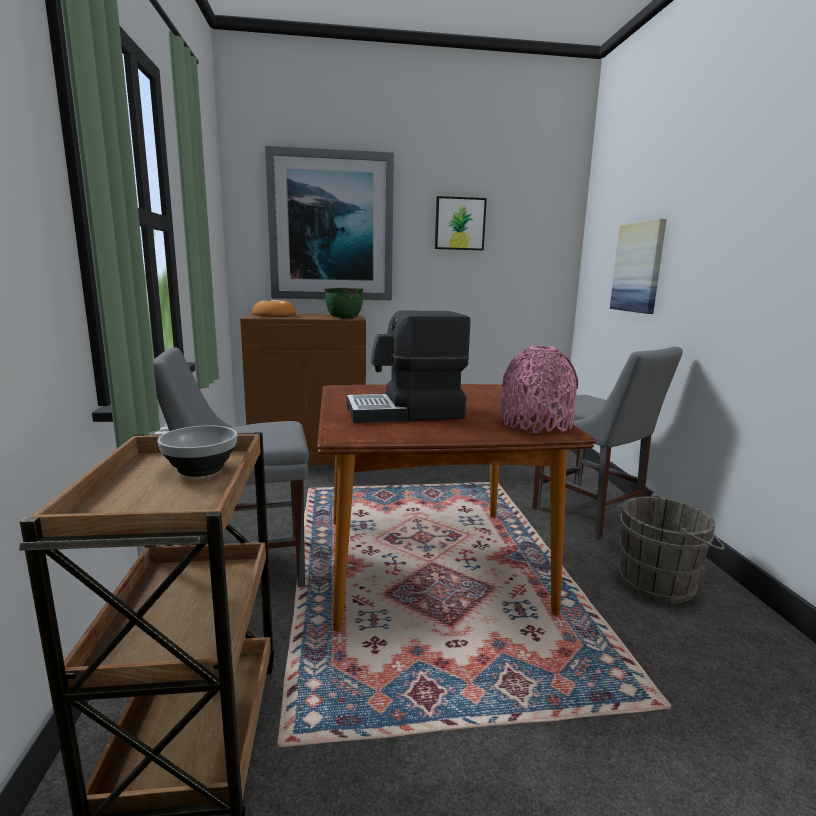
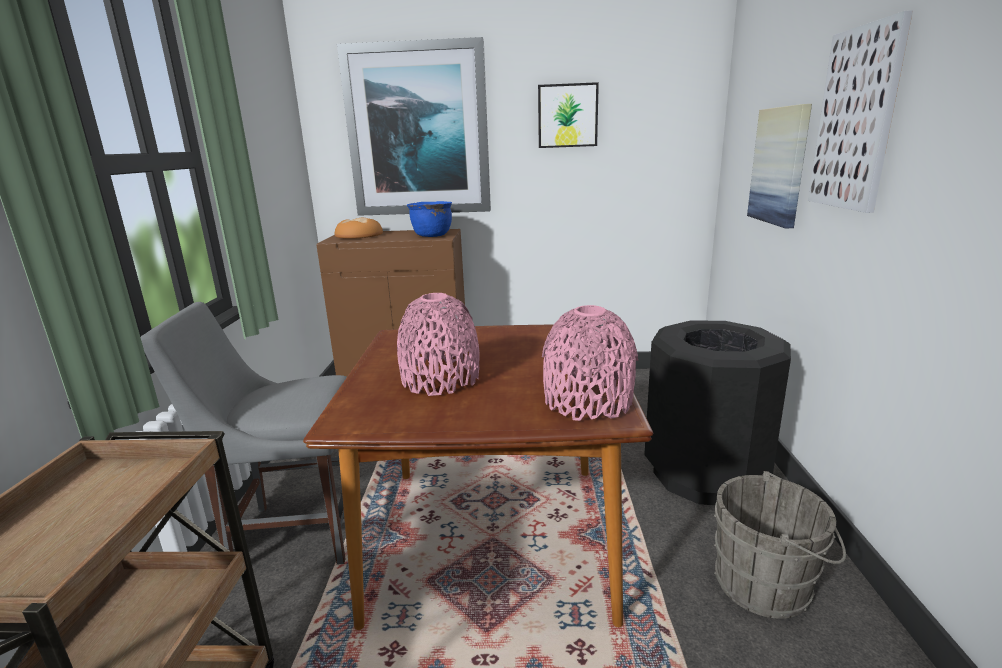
camera: 10 degrees right, 5 degrees up
bowl [158,425,237,477] -> none
green cooking pot [324,288,363,318] -> blue cooking pot [407,201,452,237]
coffee machine [347,310,470,423] -> pink vase [397,293,480,396]
grey chair [533,347,683,538] -> black trash can [644,320,791,505]
none -> picture [808,10,913,213]

